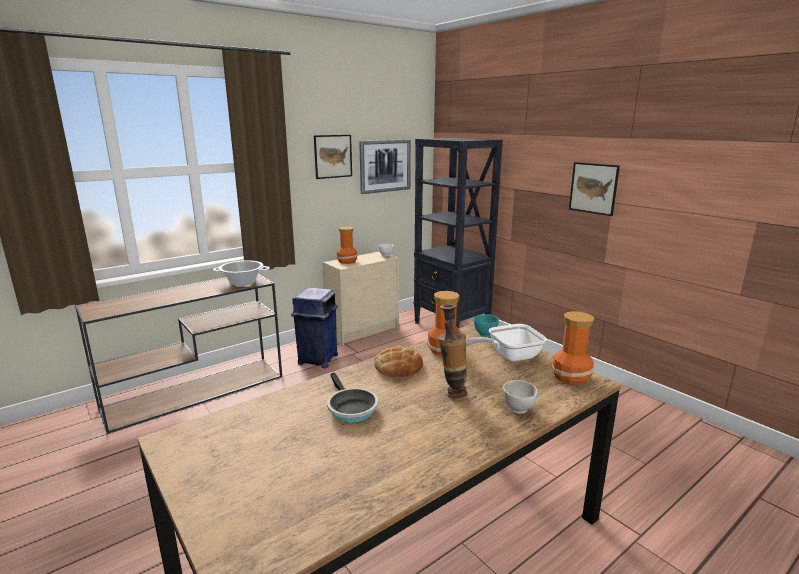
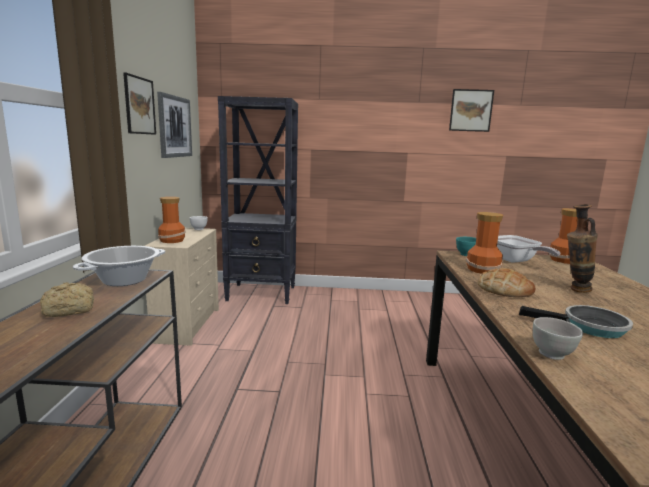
camera: 50 degrees left, 5 degrees down
blue trash can [291,287,338,368] -> none
frying pan [466,324,547,362] -> frying pan turned 45 degrees counterclockwise [497,235,560,263]
white bowl [503,380,537,414] -> white bowl moved to [533,317,583,360]
picture [569,162,620,216] -> picture moved to [449,89,494,132]
none -> bread [40,282,94,317]

